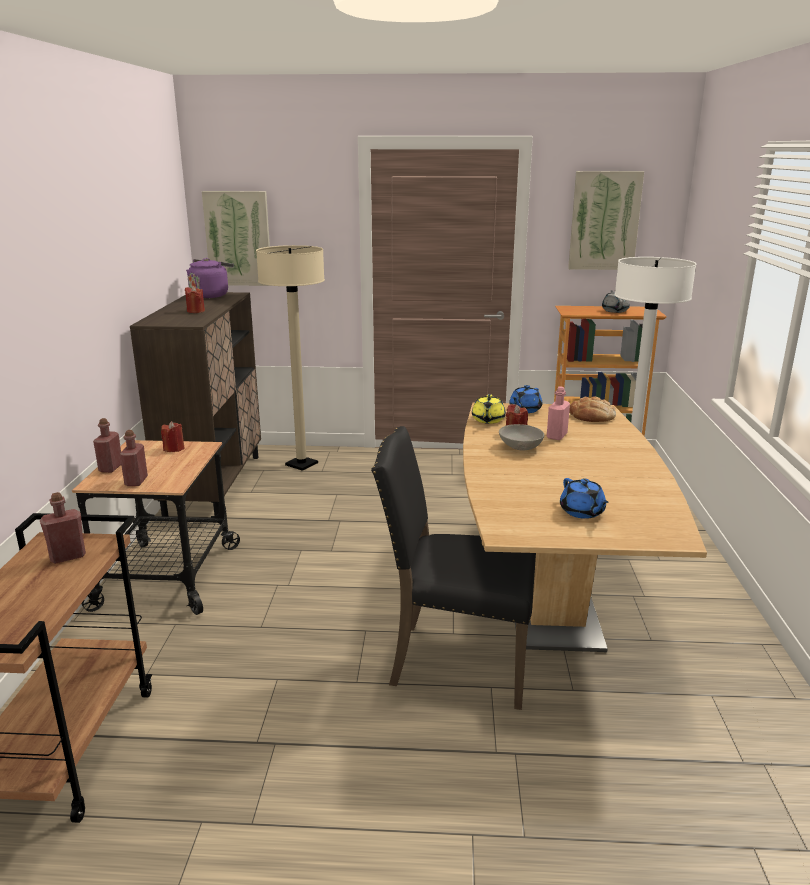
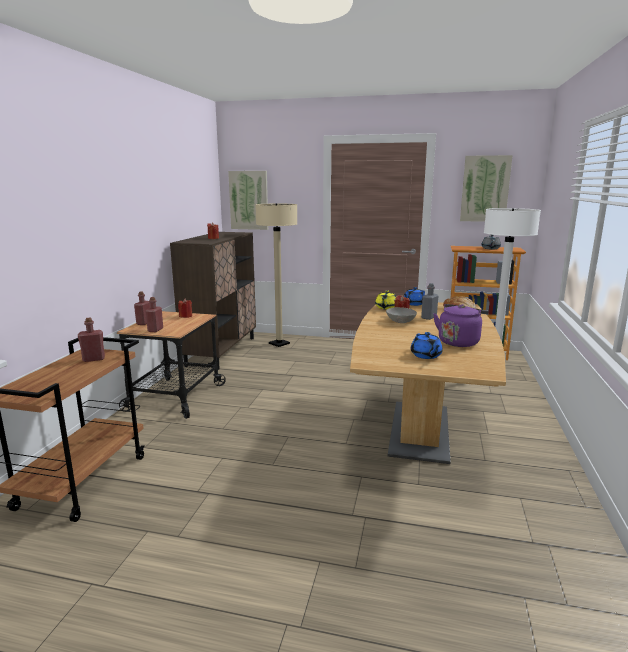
camera: 10 degrees right, 5 degrees down
purple kettle [186,258,234,298] -> purple kettle moved to [433,304,489,347]
black chair [371,426,536,710] -> none
pink bottle [547,386,570,440] -> grey bottle [421,283,438,320]

